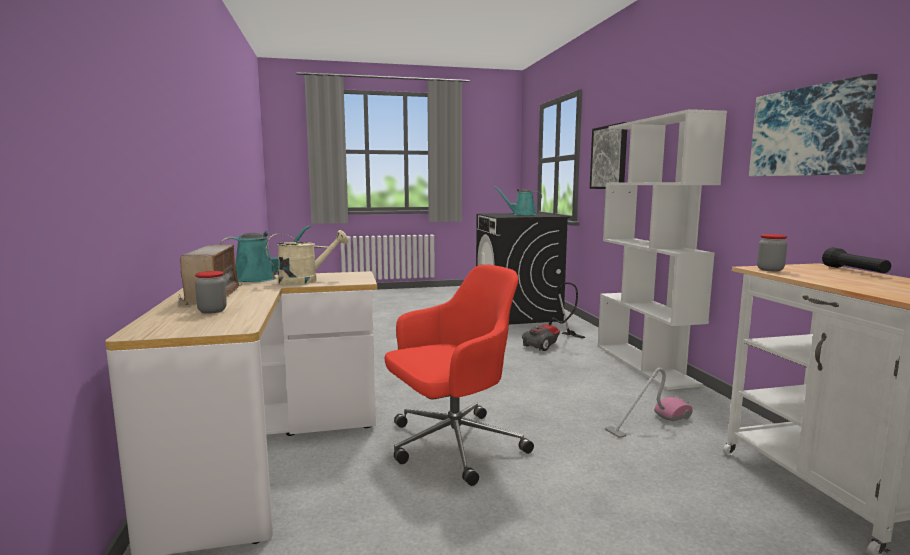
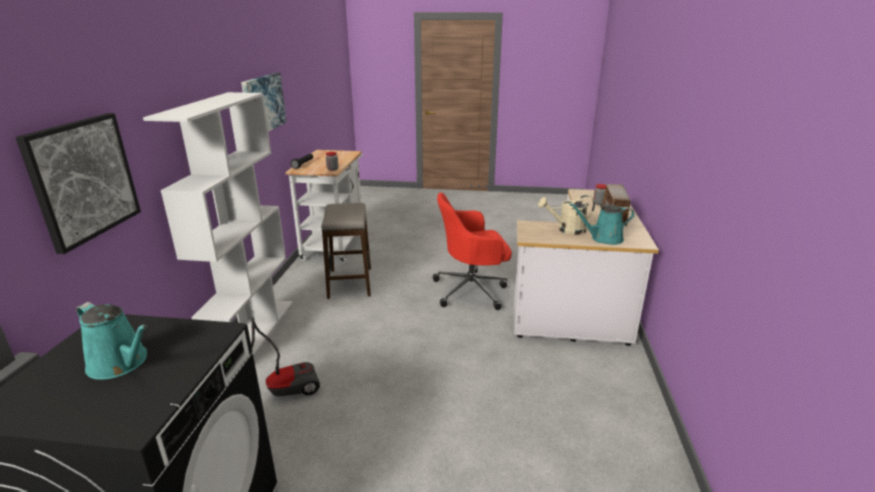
camera: 160 degrees left, 15 degrees up
vacuum cleaner [605,368,693,438] -> stool [321,203,371,299]

